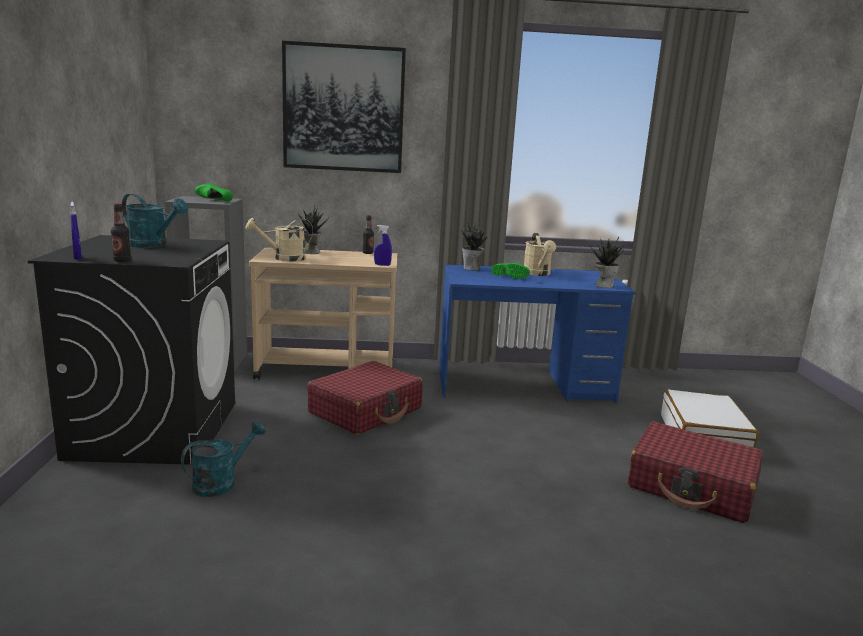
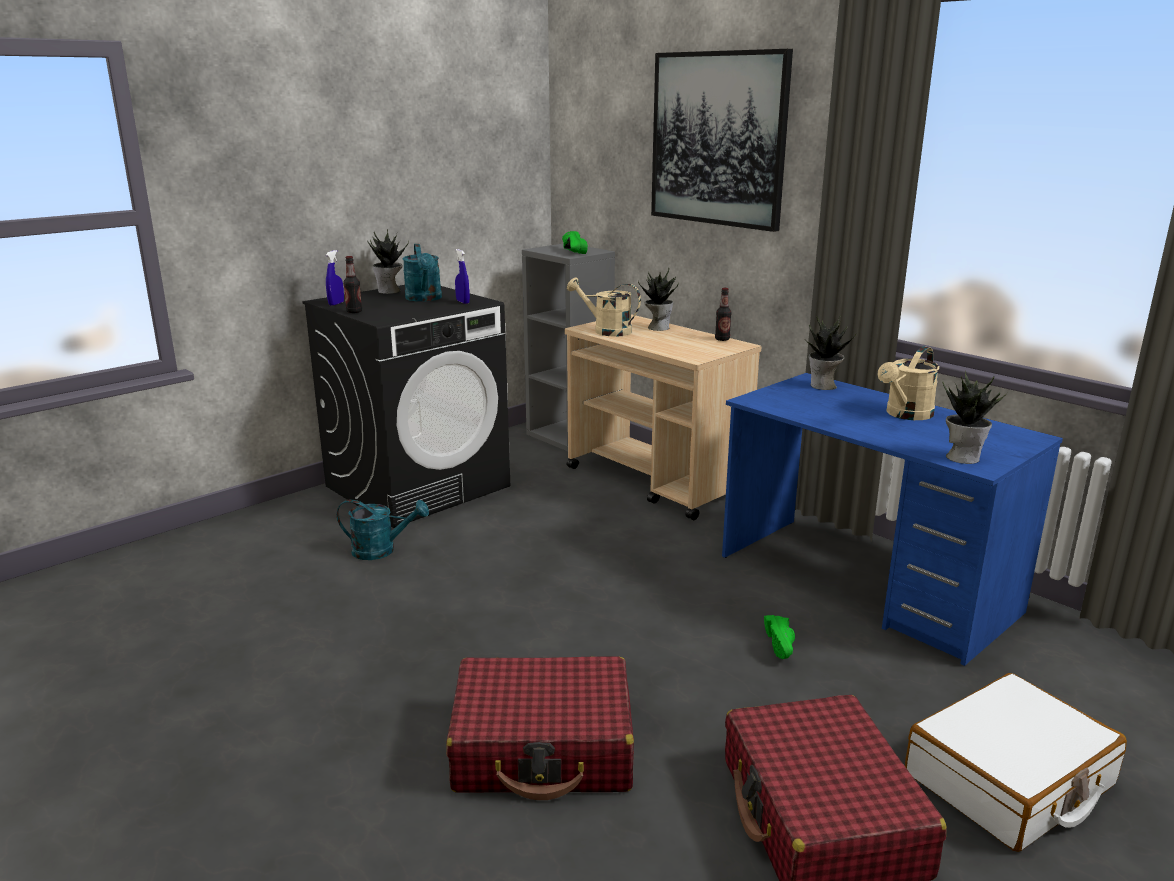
camera: 50 degrees right, 5 degrees up
red suitcase [307,361,423,435] -> red suitcase moved to [446,656,634,800]
blue spray bottle [374,225,392,266] -> blue spray bottle moved to [455,249,470,304]
green shoe [491,263,530,279] -> green shoe moved to [764,615,795,659]
none -> potted plant [367,229,409,294]

